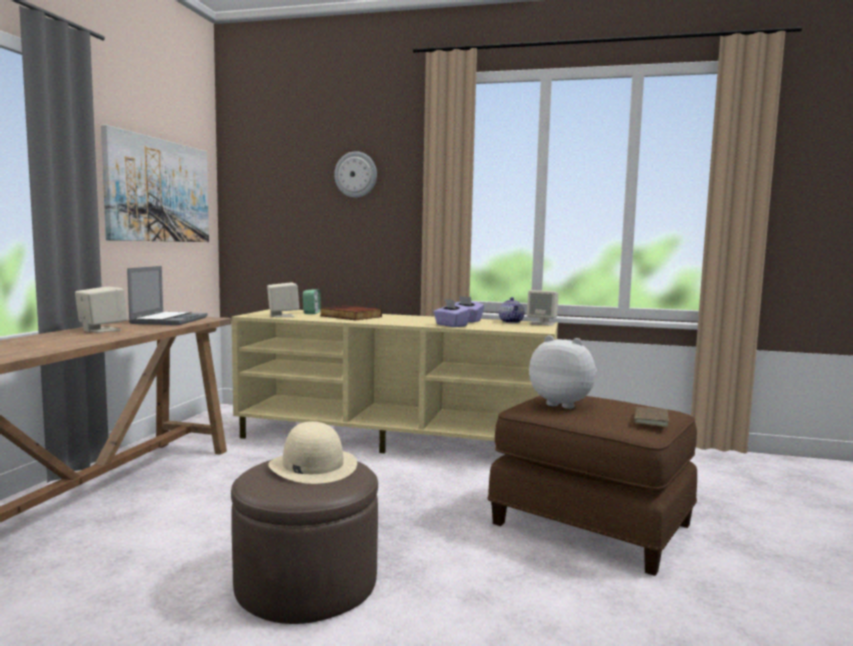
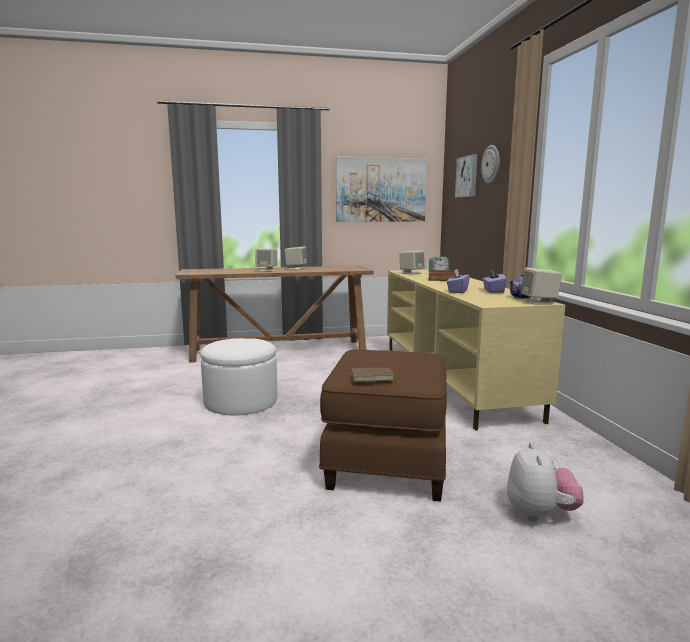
camera: 65 degrees right, 5 degrees up
laptop [127,266,207,325] -> none
brown ottoman [231,459,378,624] -> white ottoman [201,338,277,415]
beige hat [268,421,357,484] -> none
plush toy [529,335,597,409] -> plush toy moved to [507,442,584,521]
none -> beige speaker [255,249,277,272]
none -> picture [455,154,477,198]

